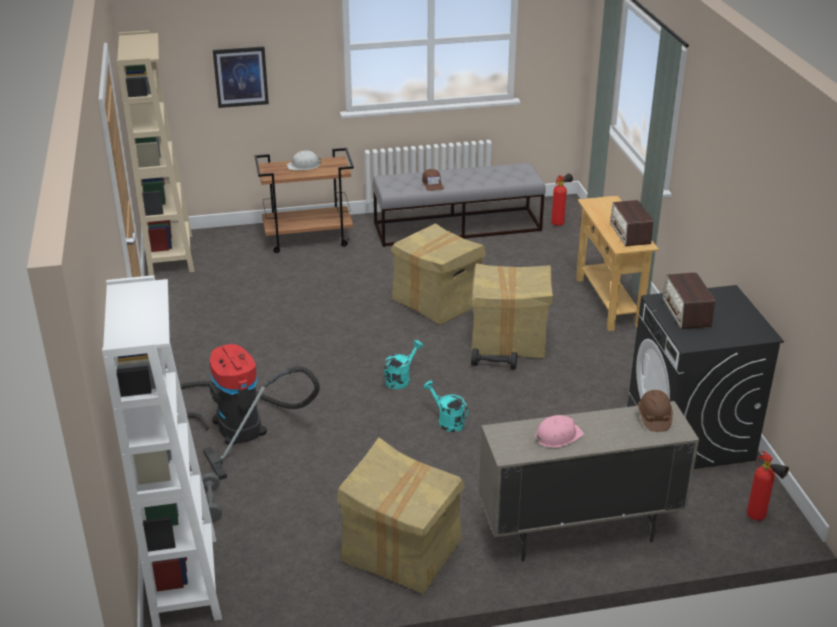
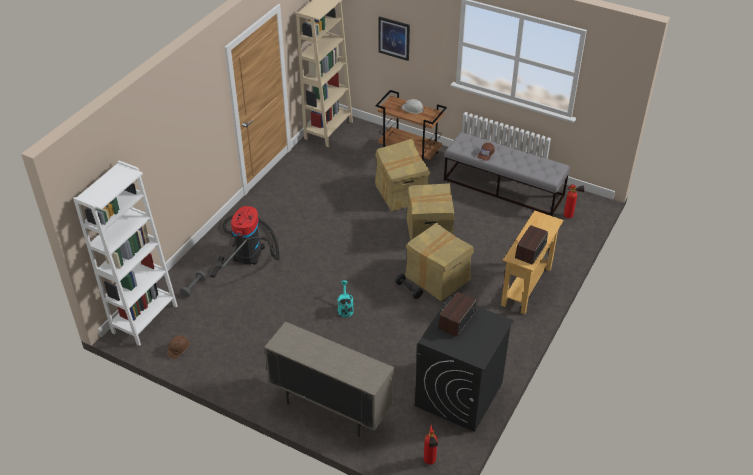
camera: 40 degrees right, 10 degrees up
cardboard box [337,437,464,594] -> cardboard box moved to [375,138,430,211]
turquoise watering can [384,340,423,389] -> none
pink hard hat [535,415,584,448] -> none
brown hard hat [638,390,673,432] -> brown hard hat moved to [167,335,190,359]

